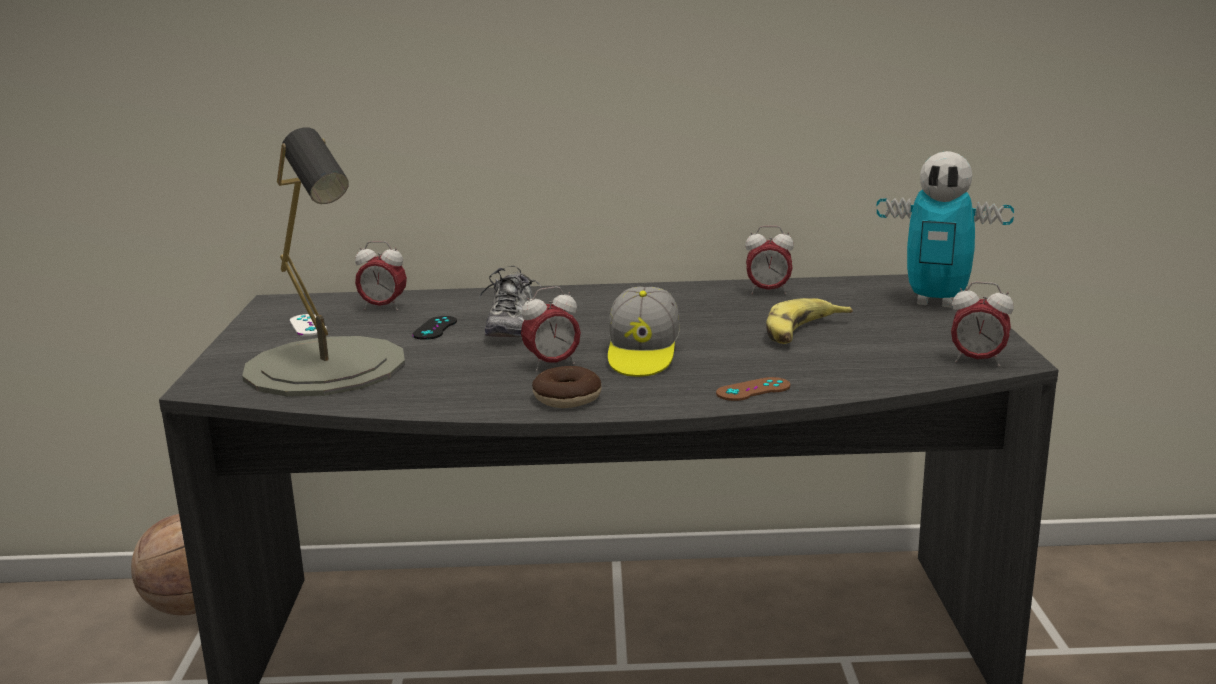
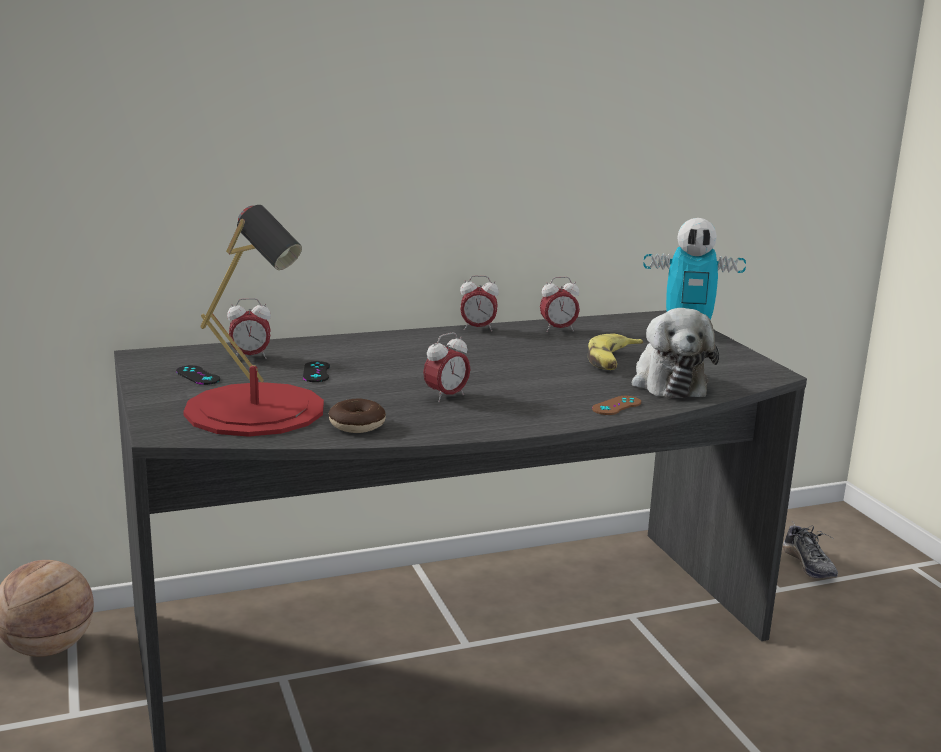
camera: 20 degrees left, 0 degrees up
grey table lamp [242,128,405,397] -> red table lamp [183,205,324,437]
white game controller [290,314,327,336] -> black game controller [176,365,220,385]
shoe [479,266,541,337] -> shoe moved to [783,524,838,578]
donut [532,366,602,408] -> donut moved to [329,399,386,433]
cap [608,287,680,377] -> none
alarm clock [951,282,1014,367] -> alarm clock moved to [460,275,499,331]
none -> plush toy [632,308,719,398]

